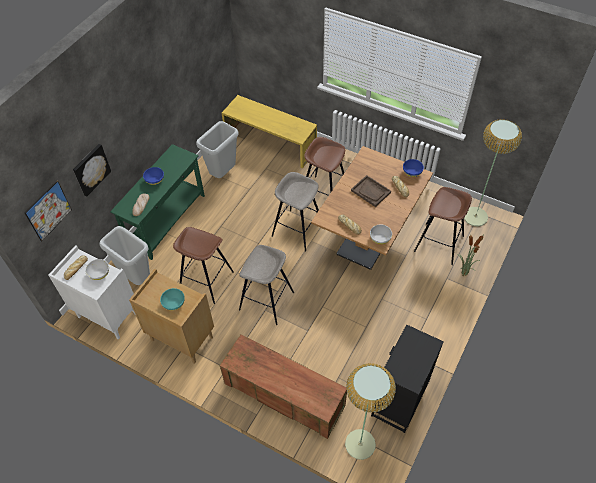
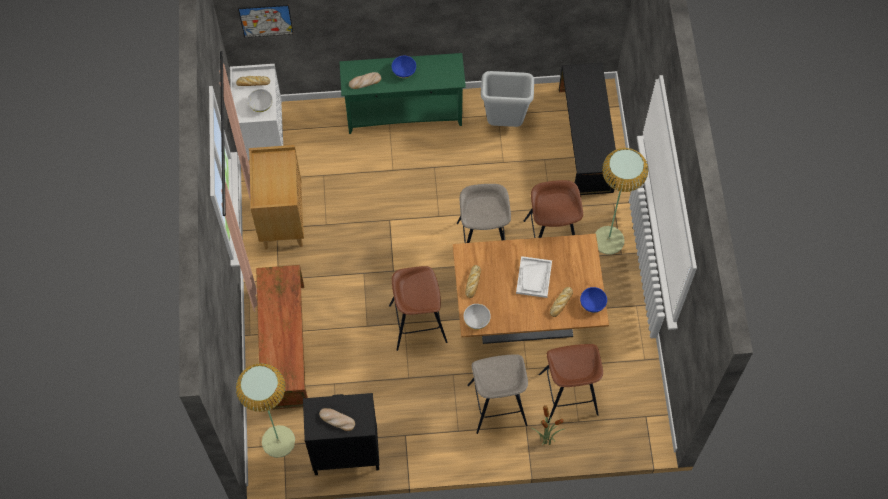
camera: 55 degrees right, 10 degrees up
picture [73,144,111,197] -> none
grey trash can [99,226,150,285] -> none
turquoise bowl [160,288,185,311] -> none
brown stool [173,227,234,304] -> brown stool moved to [389,266,448,351]
yellow bench [222,95,317,168] -> black bench [559,63,616,195]
grey stool [239,245,294,325] -> grey stool moved to [467,354,528,434]
brown tray [351,175,391,207] -> white tray [516,256,552,298]
floor lamp [464,119,522,227] -> floor lamp moved to [595,148,648,254]
none -> bread [319,408,355,431]

